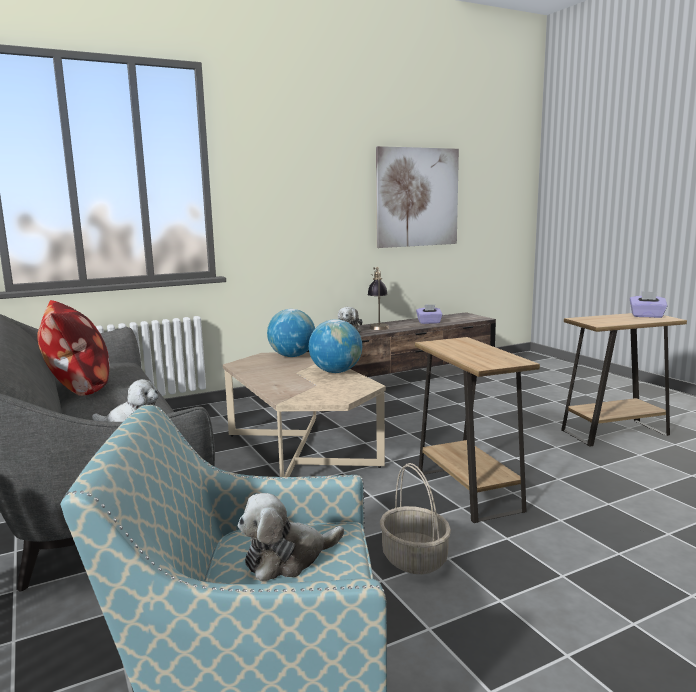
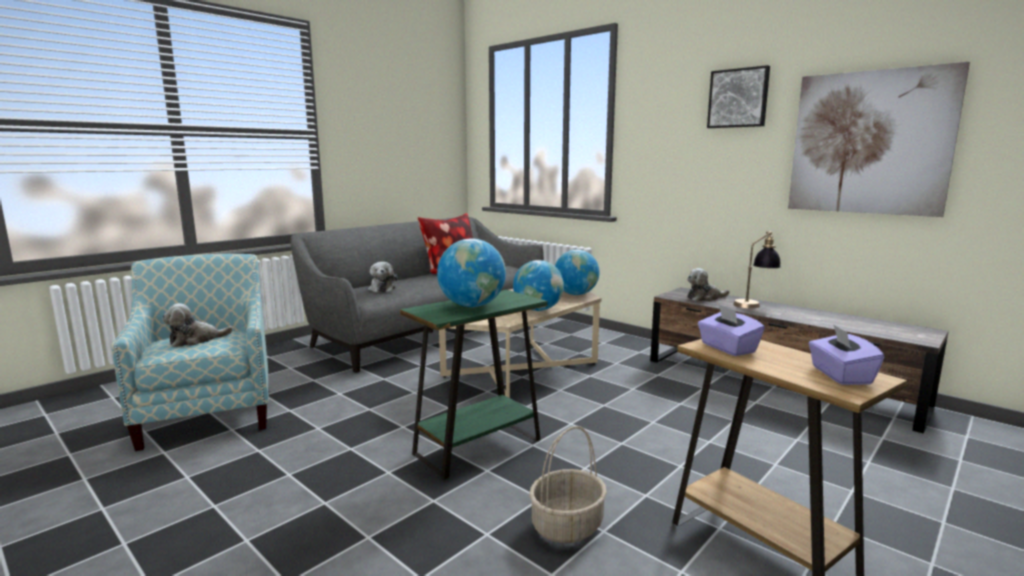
camera: 70 degrees right, 0 degrees up
plush toy [238,493,344,581] -> plush toy turned 75 degrees counterclockwise [162,303,233,347]
basket [380,463,451,574] -> basket moved to [529,426,607,543]
brown side table [415,337,540,523] -> green side table [400,290,547,480]
purple tissue box [416,305,443,324] -> purple tissue box moved to [698,305,765,356]
none -> globe [437,238,506,307]
none -> picture [707,65,770,128]

